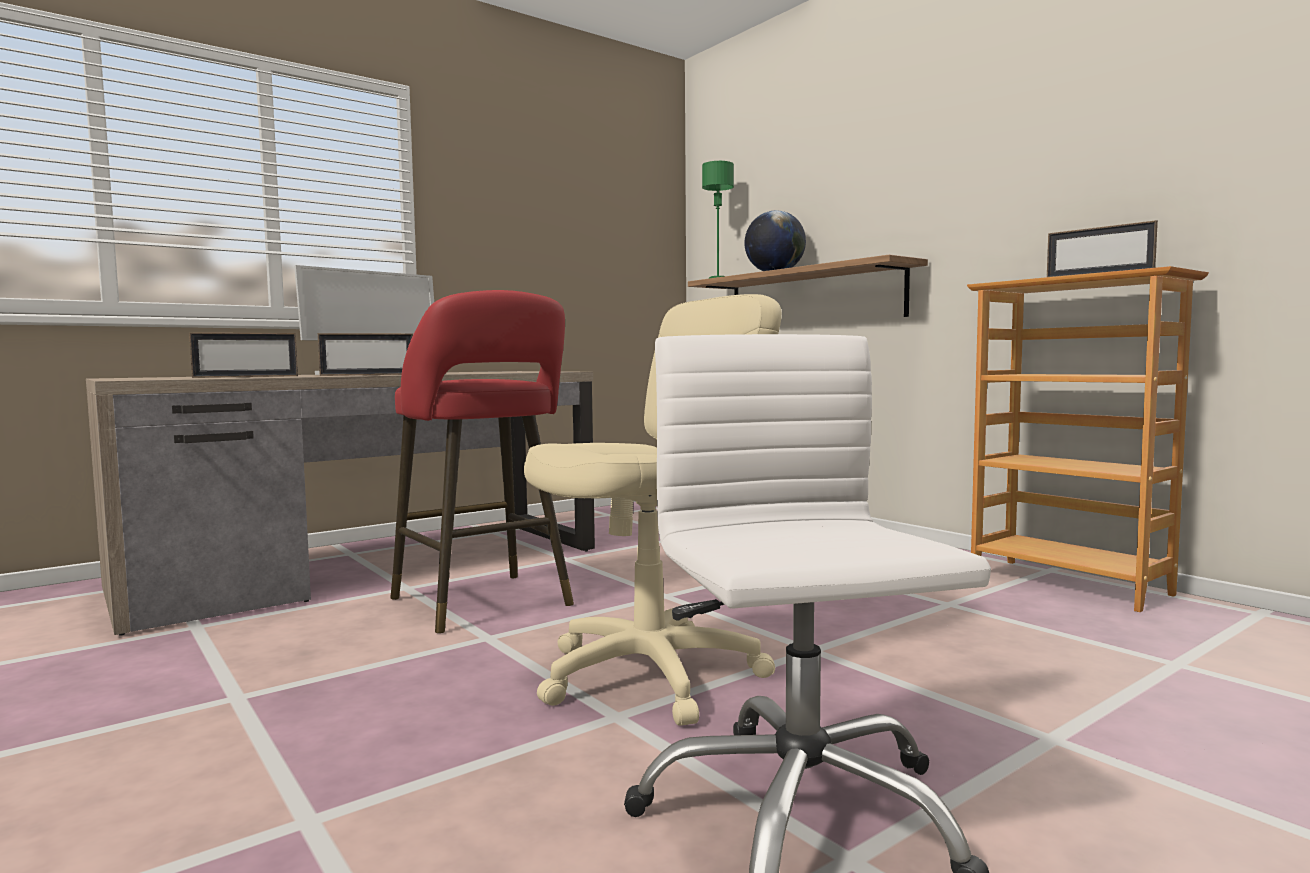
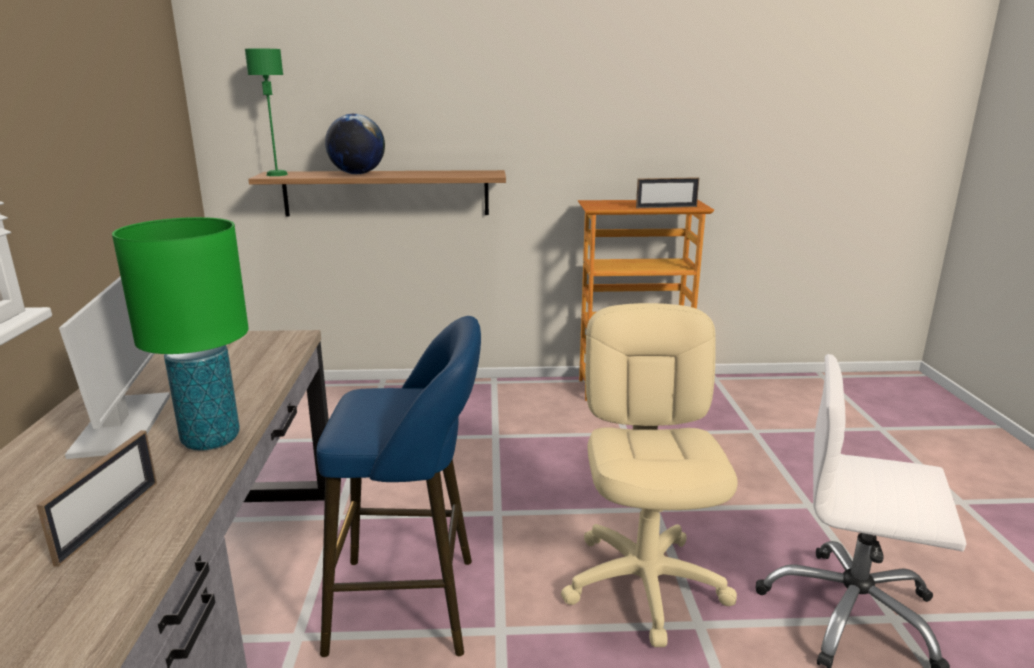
camera: 55 degrees left, 15 degrees up
picture frame [318,333,413,376] -> green table lamp [112,217,249,451]
red stool [390,290,574,633] -> blue stool [316,316,481,657]

